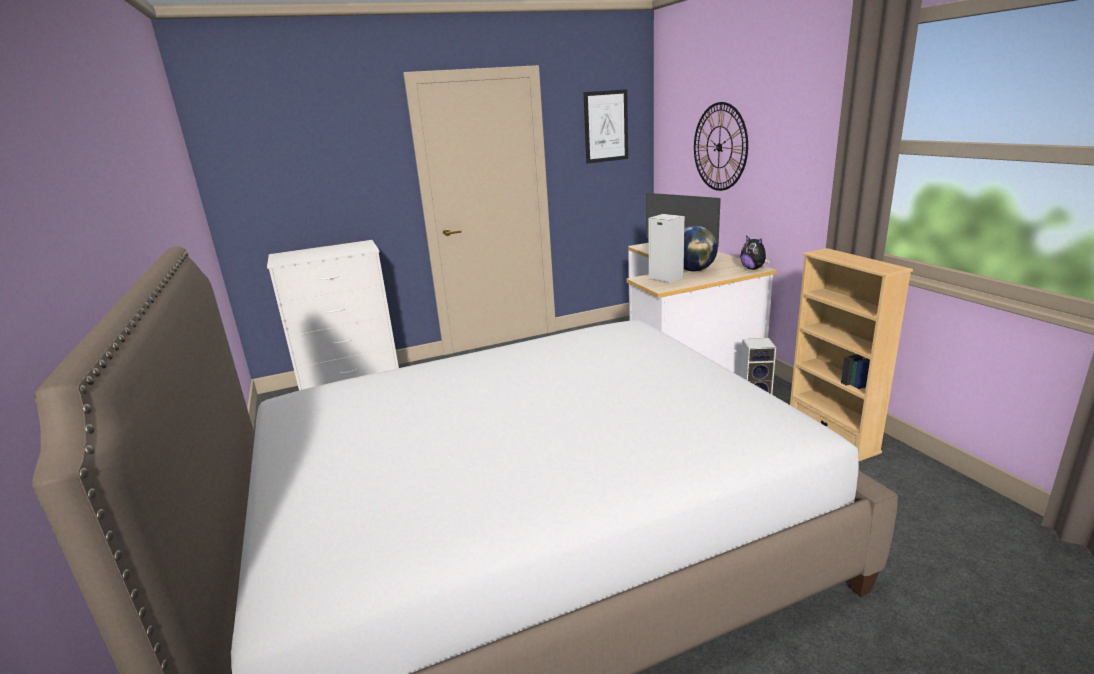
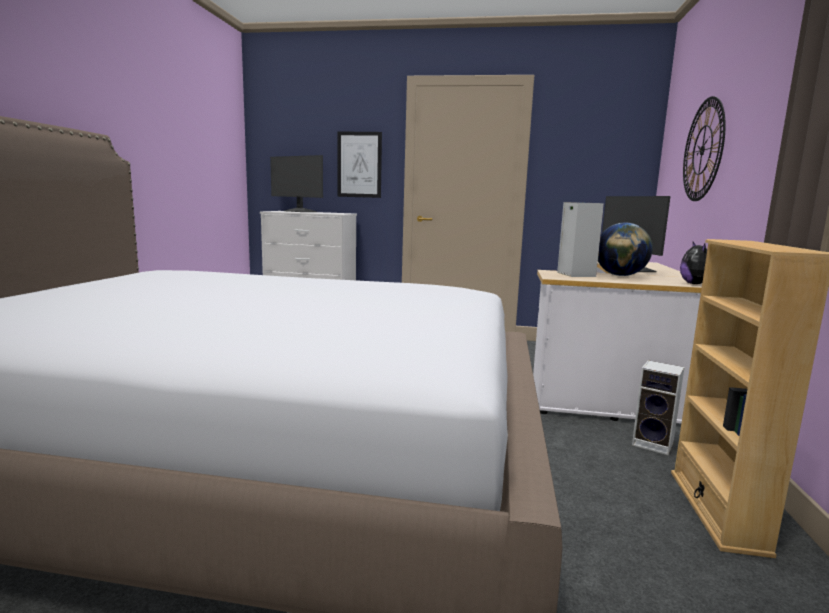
camera: 30 degrees right, 10 degrees down
picture [584,89,628,163] -> picture moved to [337,132,382,198]
none -> monitor [270,155,323,212]

